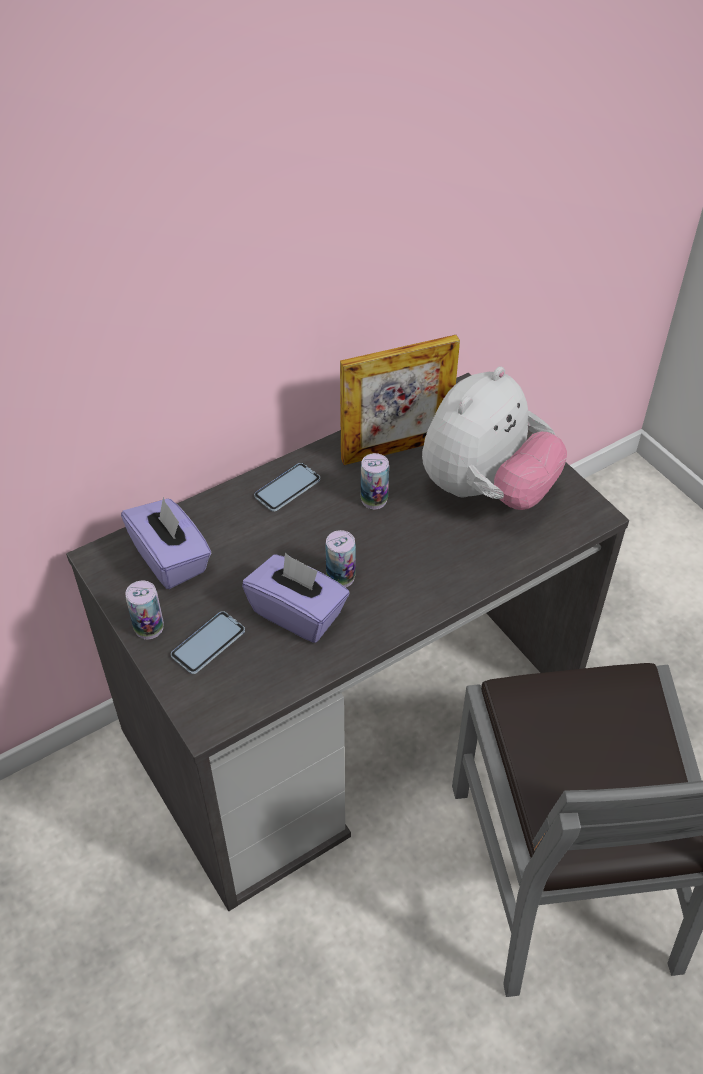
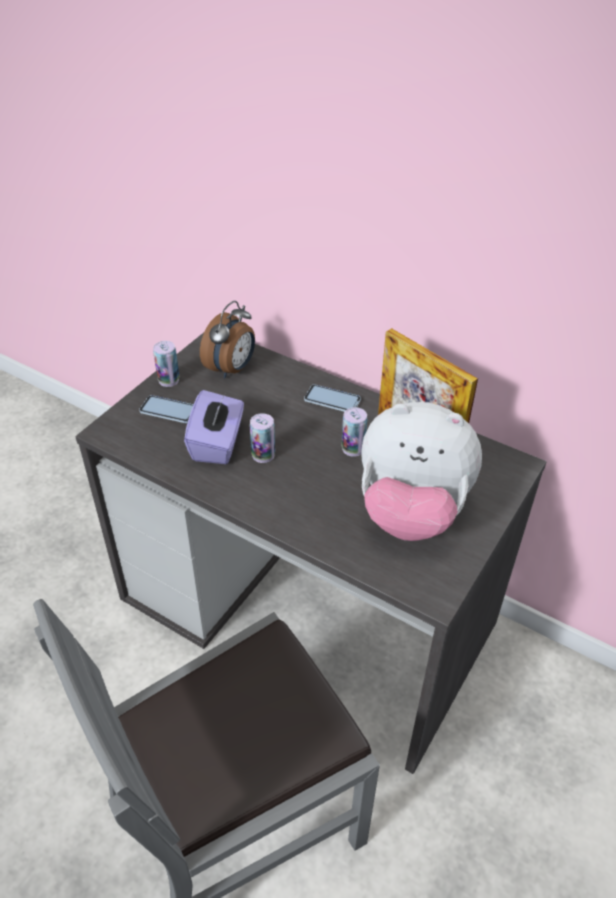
camera: 65 degrees right, 5 degrees down
purple tissue box [121,497,212,589] -> alarm clock [200,301,255,379]

